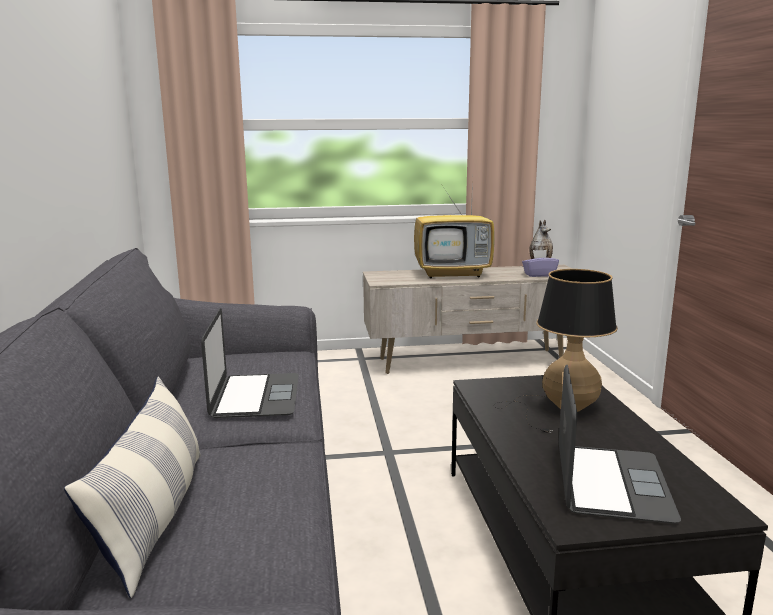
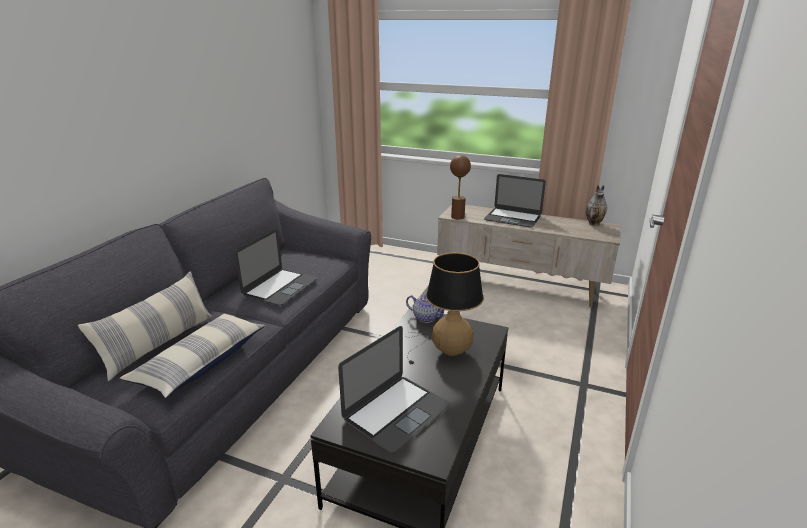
camera: 30 degrees right, 10 degrees up
television [414,177,494,278] -> laptop [484,174,546,228]
purple tissue box [522,250,559,277] -> none
none -> pillow [120,313,266,398]
none -> teapot [406,294,444,323]
none -> brown table lamp [450,155,471,219]

